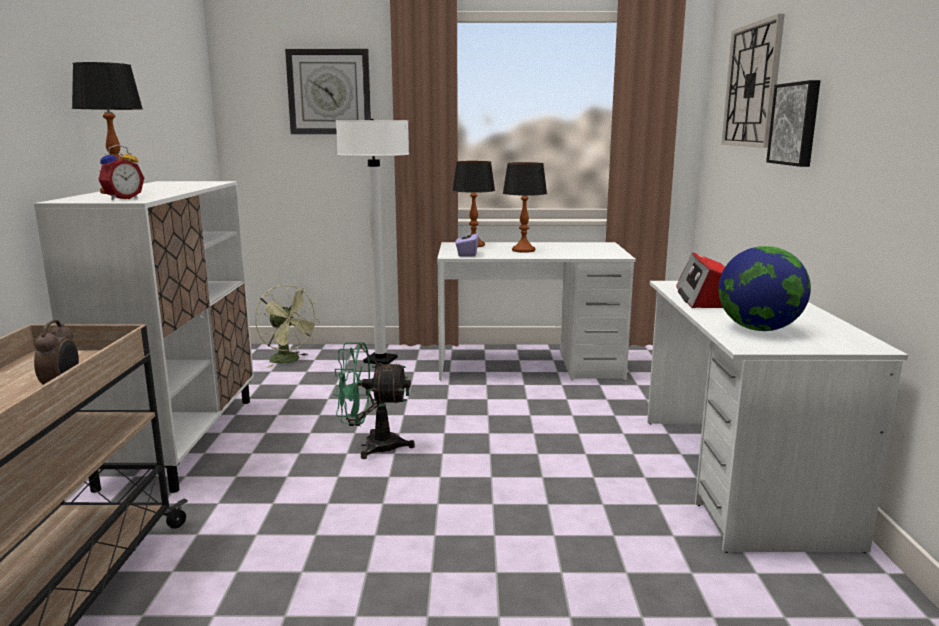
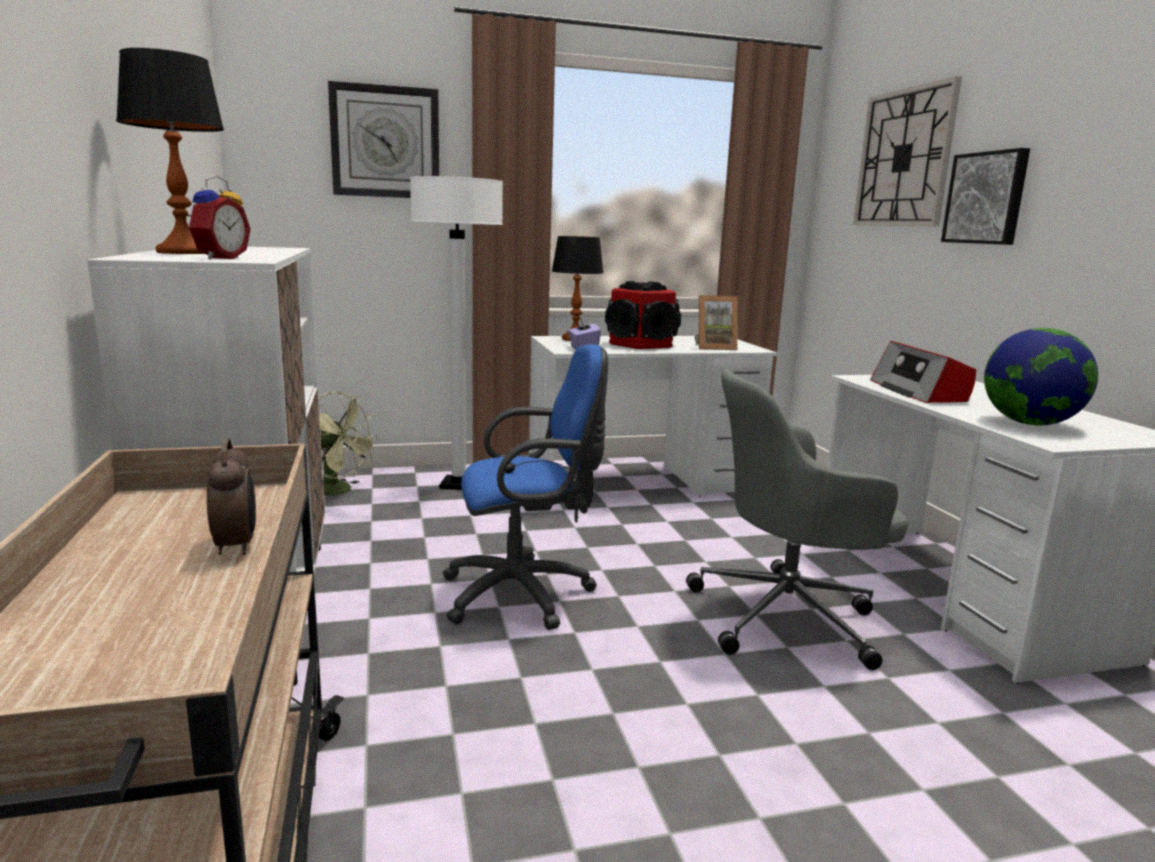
camera: 15 degrees left, 0 degrees up
green fan [334,342,415,459] -> blue office chair [443,344,608,630]
table lamp [503,162,547,253] -> speaker [605,281,681,349]
none -> grey office chair [686,369,908,670]
none -> picture frame [694,295,738,350]

